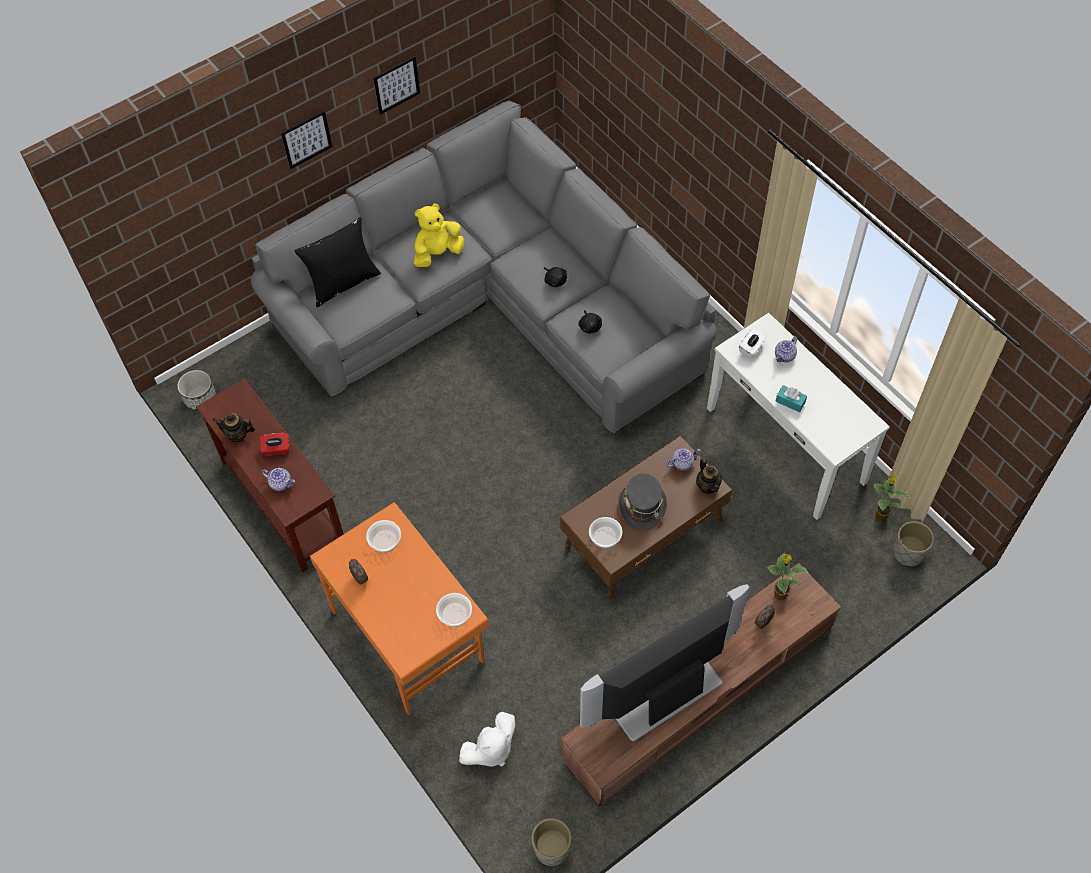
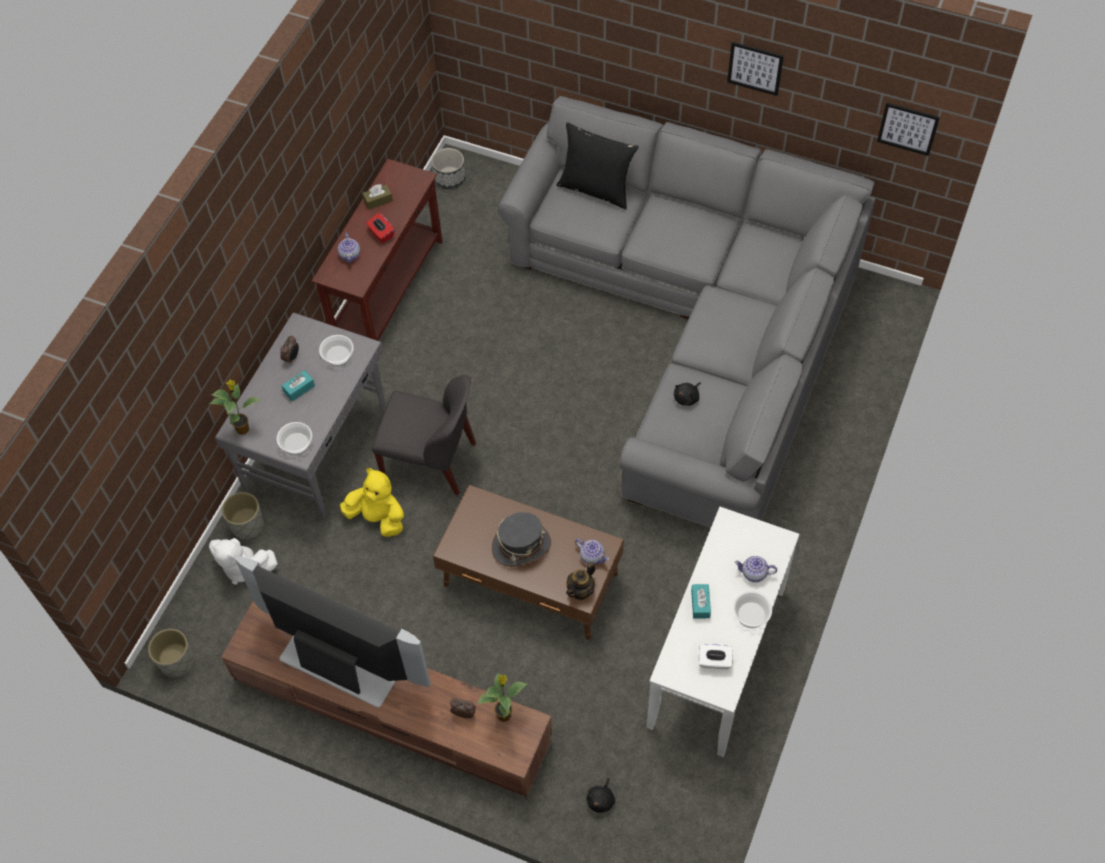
camera: 60 degrees right, 0 degrees up
teapot [213,413,255,443] -> brown tissue box [362,184,393,210]
picture [281,110,332,169] -> picture moved to [877,103,940,156]
orange desk [310,502,489,715] -> grey desk [215,312,386,519]
yellow plush toy [414,204,464,267] -> yellow plush toy moved to [340,468,404,537]
black plush toy [544,267,567,287] -> black plush toy moved to [586,778,615,813]
bowl [589,517,622,549] -> bowl moved to [733,591,772,628]
white tissue box [739,328,766,358] -> white tissue box moved to [699,644,733,669]
potted plant [873,475,910,521] -> potted plant moved to [209,380,261,435]
grey planter [893,521,934,567] -> grey planter moved to [222,492,264,539]
none -> turquoise tissue box [282,370,315,401]
none -> grey chair [372,375,476,495]

